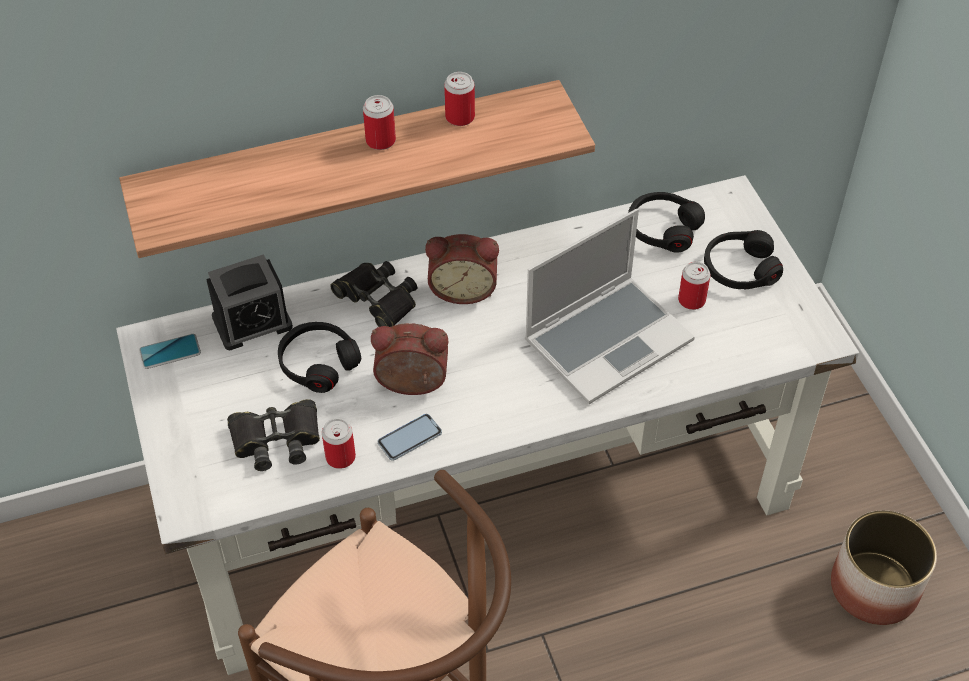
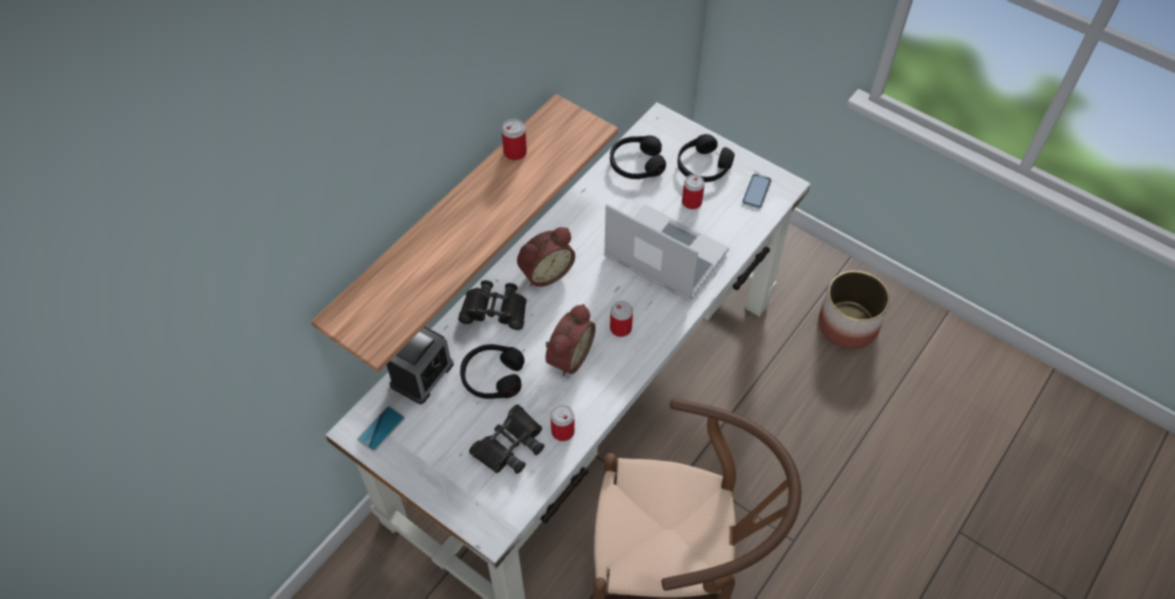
camera: 35 degrees left, 5 degrees up
can [363,95,396,150] -> can moved to [610,301,633,337]
alarm clock [371,323,449,395] -> alarm clock turned 150 degrees clockwise [545,304,596,377]
phone [378,414,442,461] -> phone moved to [742,174,772,209]
laptop [525,208,695,404] -> laptop turned 75 degrees counterclockwise [604,204,729,301]

